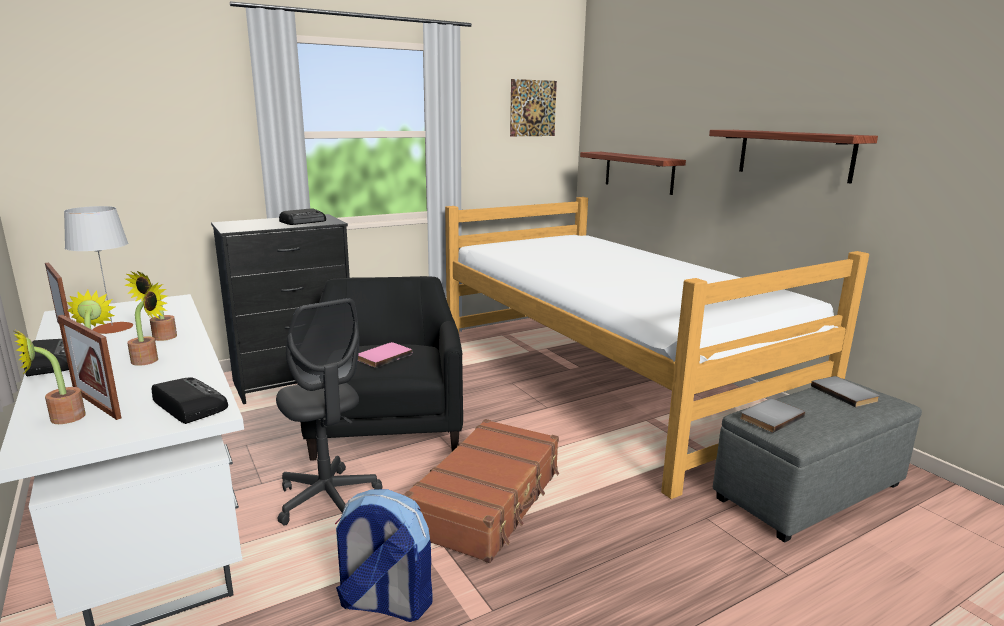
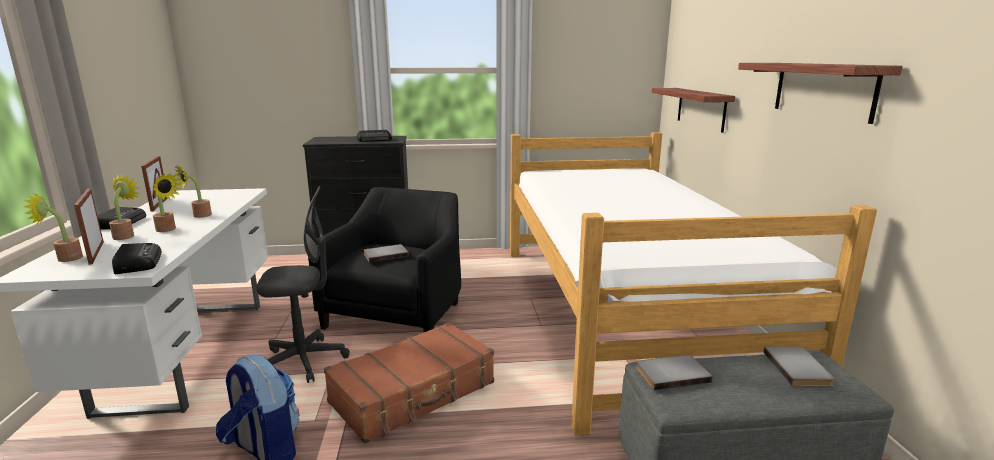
camera: 25 degrees right, 0 degrees up
grey table lamp [64,206,133,334] -> none
grey office chair [276,298,383,526] -> grey office chair turned 90 degrees counterclockwise [256,186,350,383]
pink book [358,342,412,368] -> grey book [364,244,409,262]
picture [510,79,557,136] -> none

